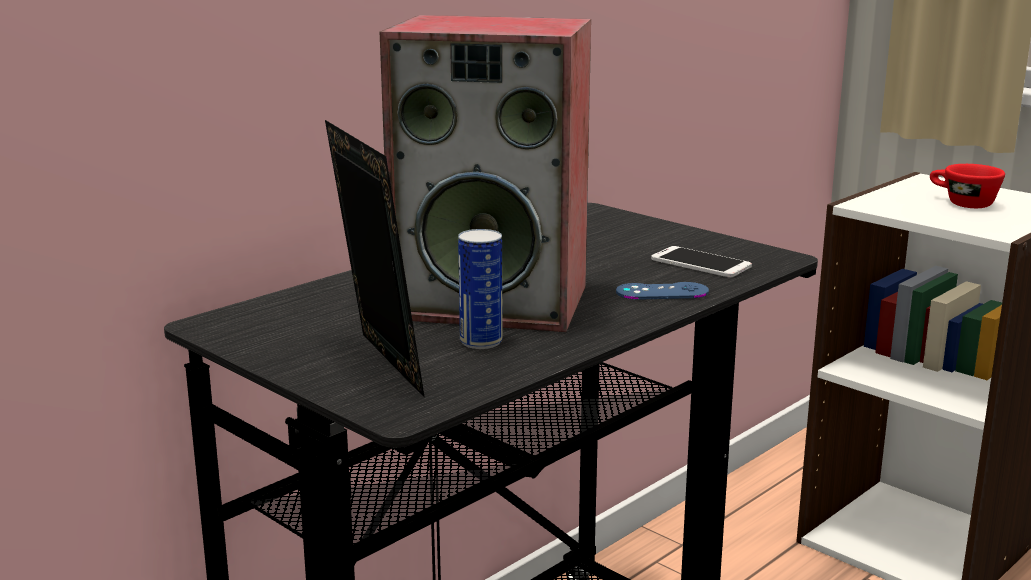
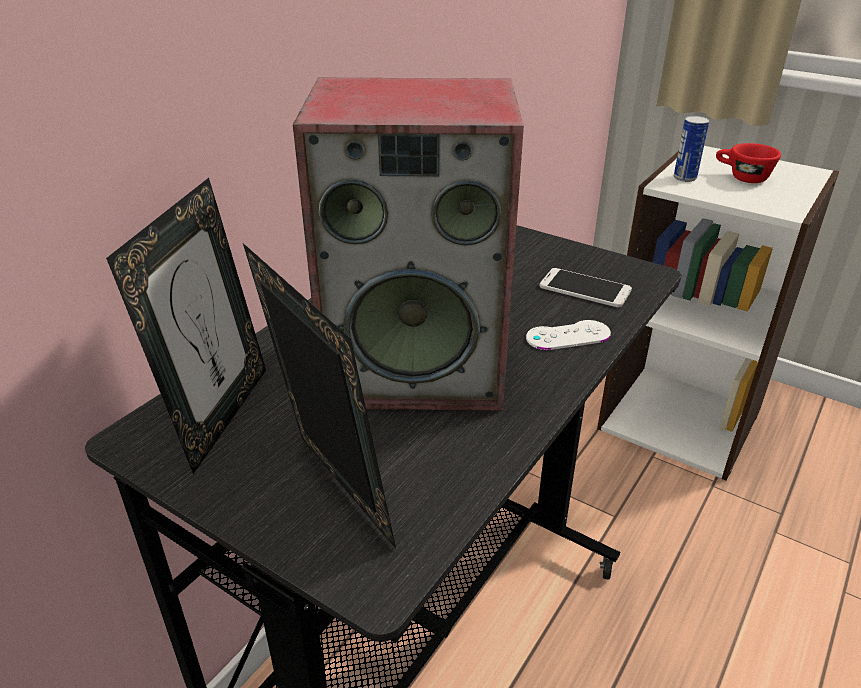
camera: 10 degrees left, 15 degrees up
can [458,229,503,349] -> can moved to [674,116,710,182]
blue game controller [616,282,709,300] -> white game controller [526,320,611,350]
none -> picture frame [106,178,266,474]

